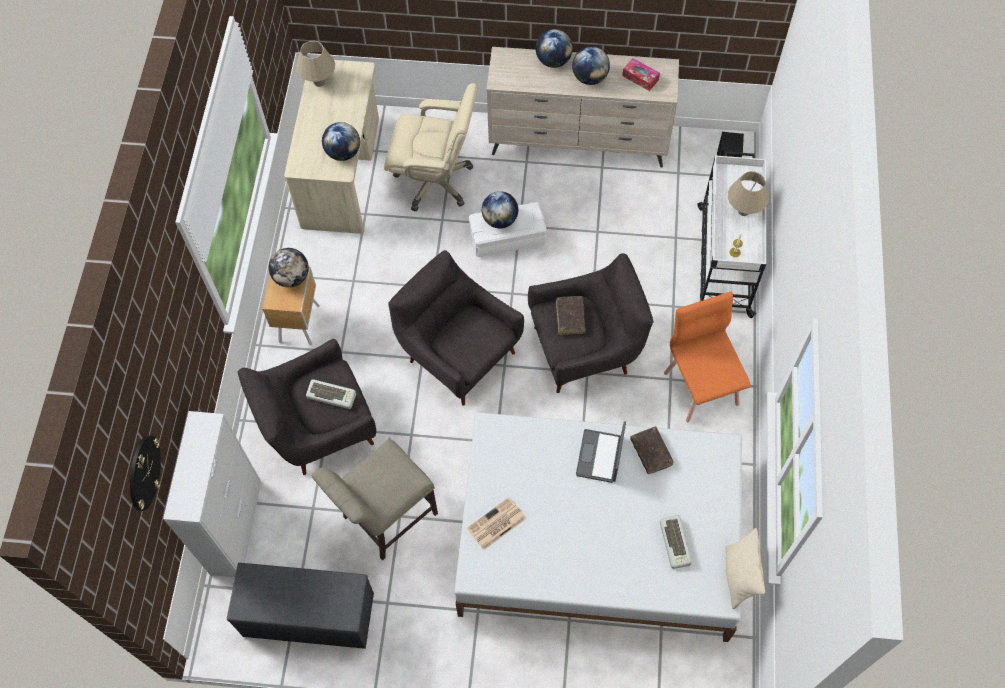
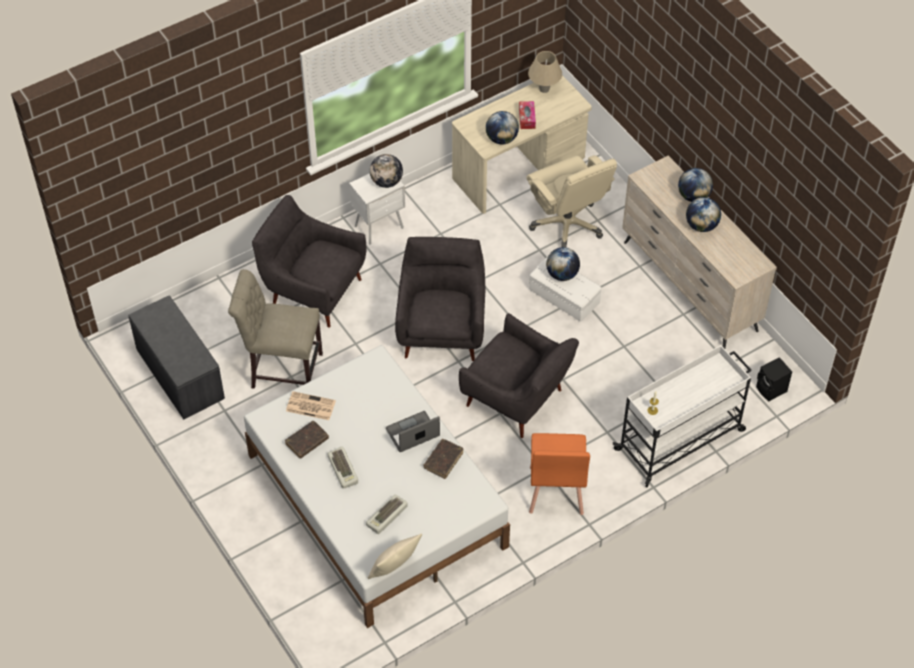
camera: 50 degrees right, 10 degrees down
wall clock [130,435,161,511] -> none
white cabinet [163,411,261,577] -> none
brown nightstand [262,267,320,346] -> white nightstand [349,173,405,245]
keyboard [306,379,356,409] -> keyboard moved to [328,447,358,489]
brown book [556,296,586,335] -> brown book moved to [285,421,329,459]
tissue box [622,58,660,91] -> tissue box moved to [519,101,536,129]
orange chair [664,292,751,422] -> orange chair turned 150 degrees clockwise [529,433,590,515]
beige table lamp [728,171,769,216] -> none

